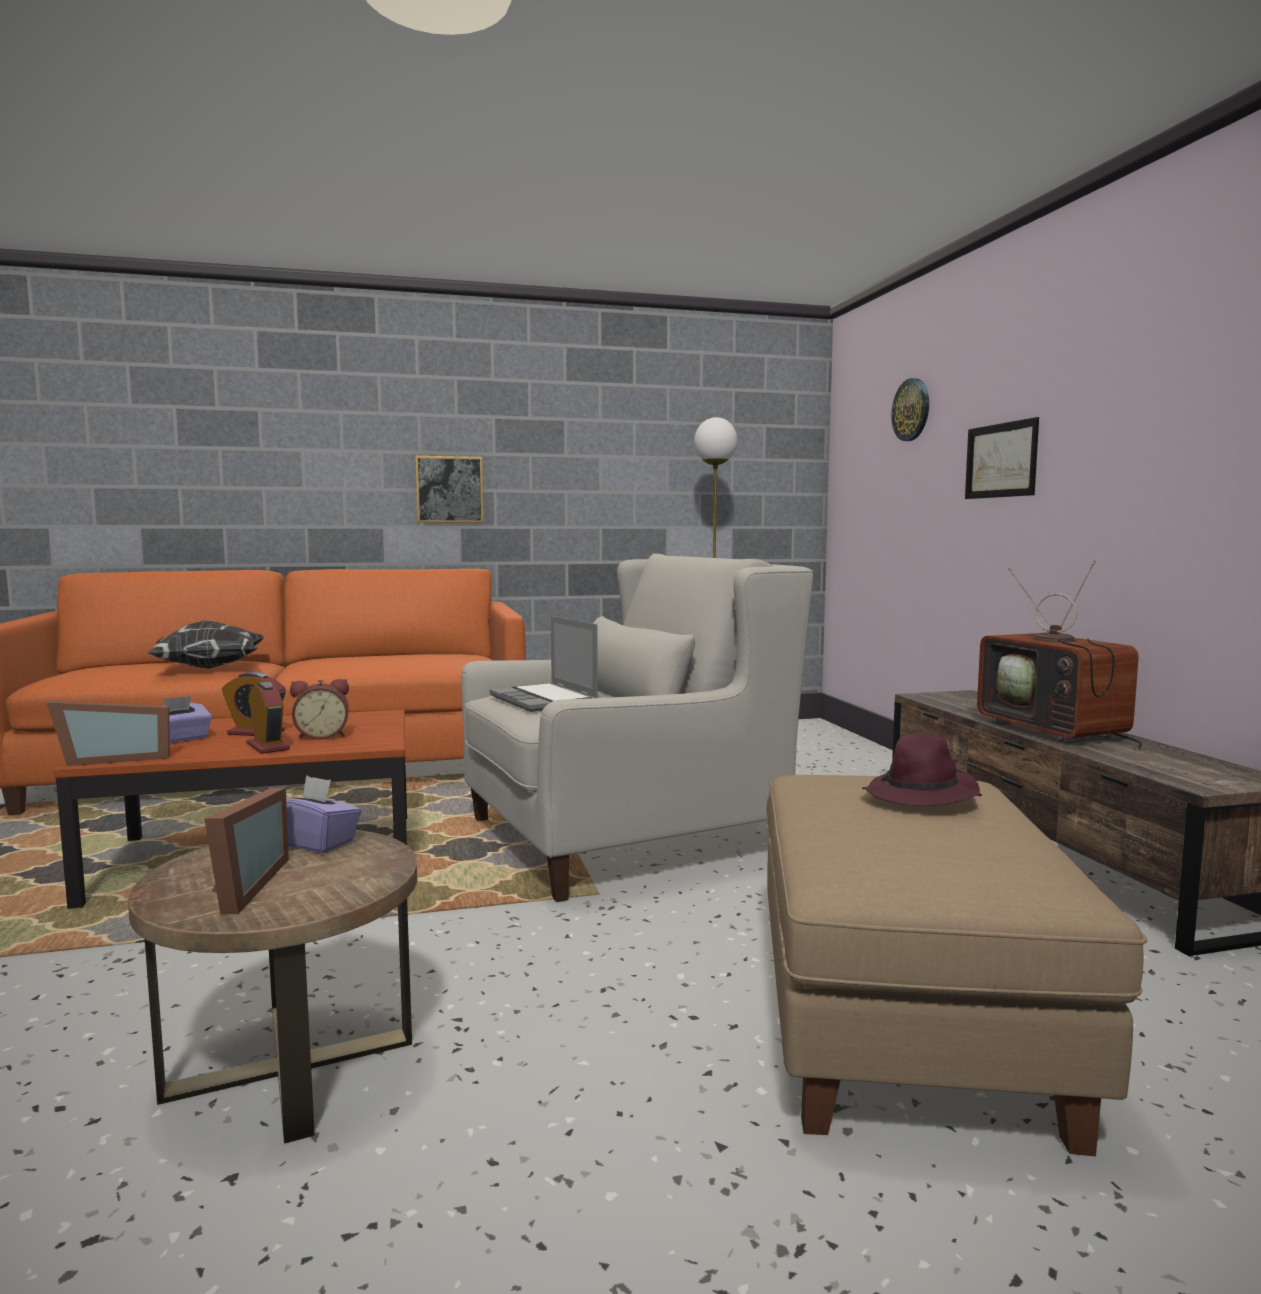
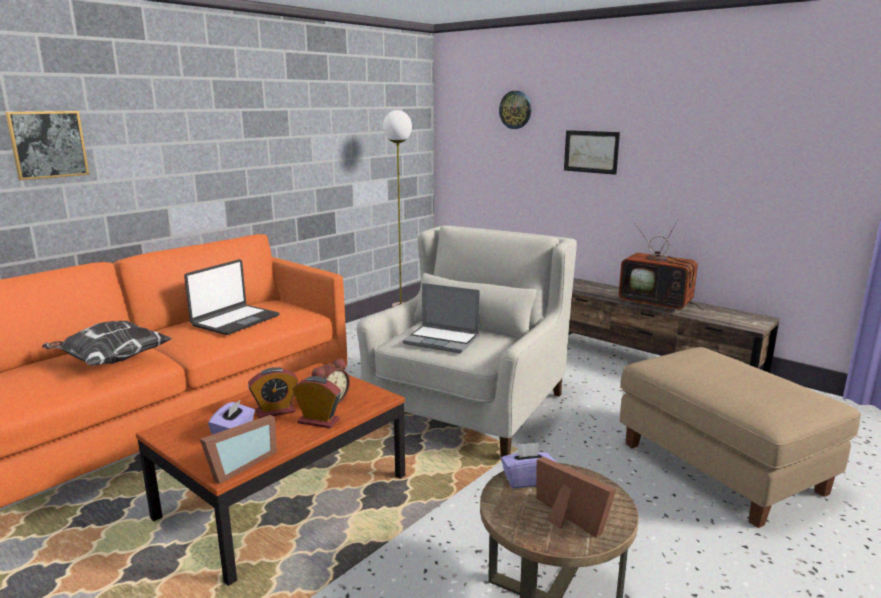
camera: 35 degrees left, 10 degrees up
picture [415,456,484,523] -> picture moved to [5,111,89,180]
purple hat [862,733,982,806] -> none
none -> laptop [184,259,280,335]

